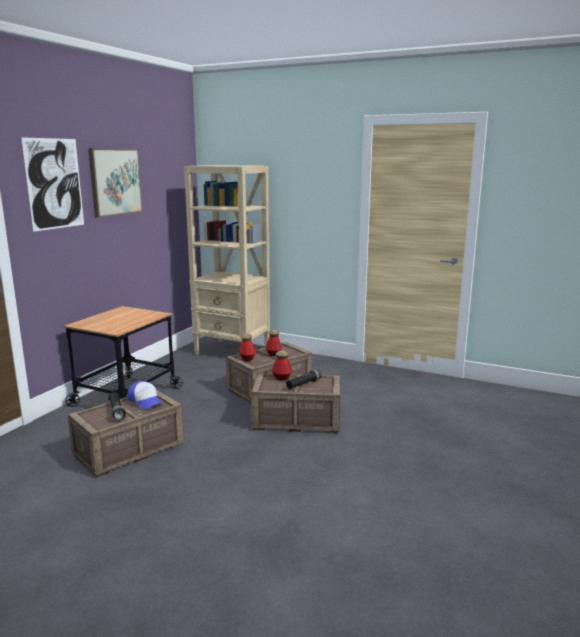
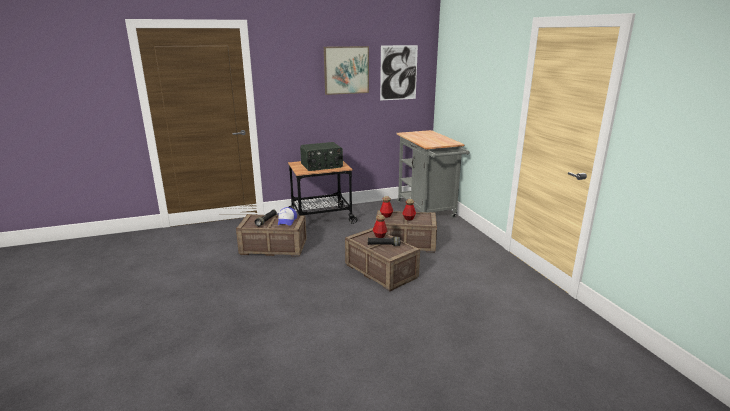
camera: 45 degrees right, 5 degrees up
picture [21,137,84,232] -> picture moved to [380,45,418,101]
beige bookcase [184,165,270,354] -> grey cart [397,130,470,218]
none -> radio [300,142,343,171]

